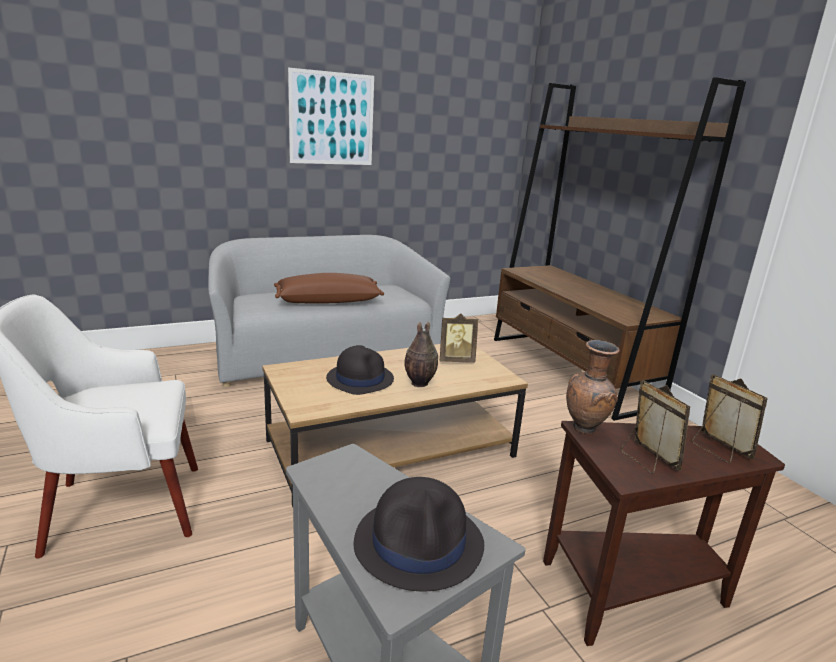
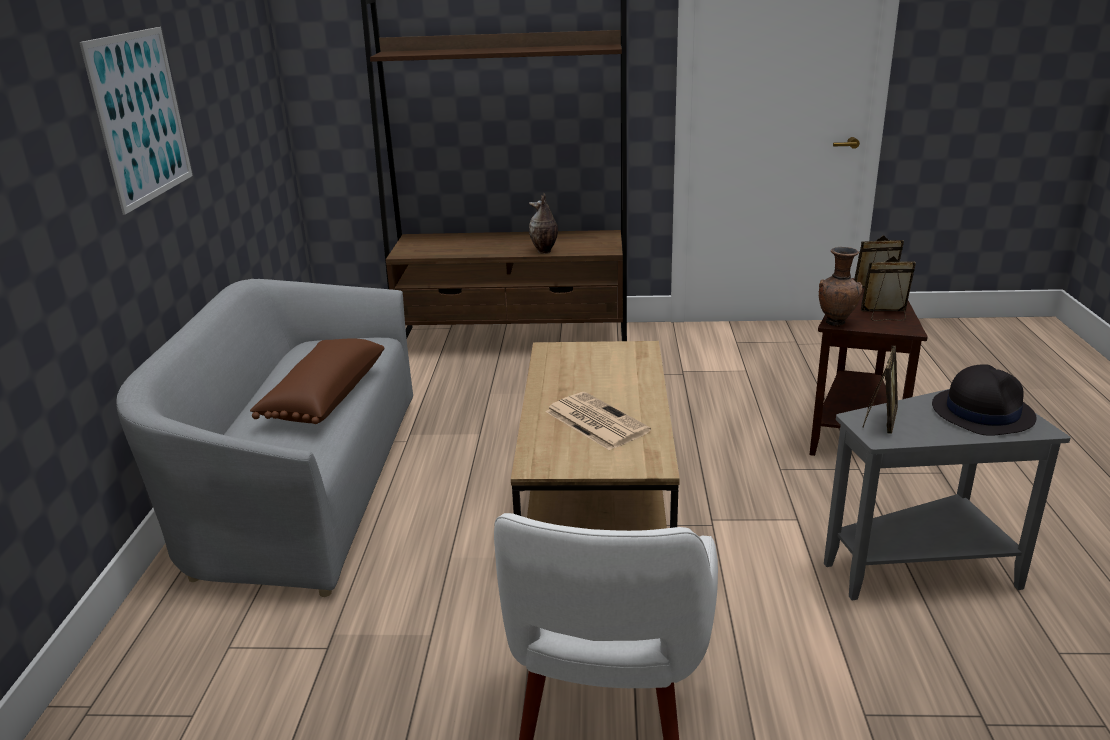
camera: 60 degrees left, 5 degrees up
black hat [326,345,394,395] -> newspaper [546,392,651,451]
vase [404,321,438,387] -> vase moved to [529,194,558,254]
picture frame [440,313,478,363] -> picture frame moved to [863,346,898,434]

